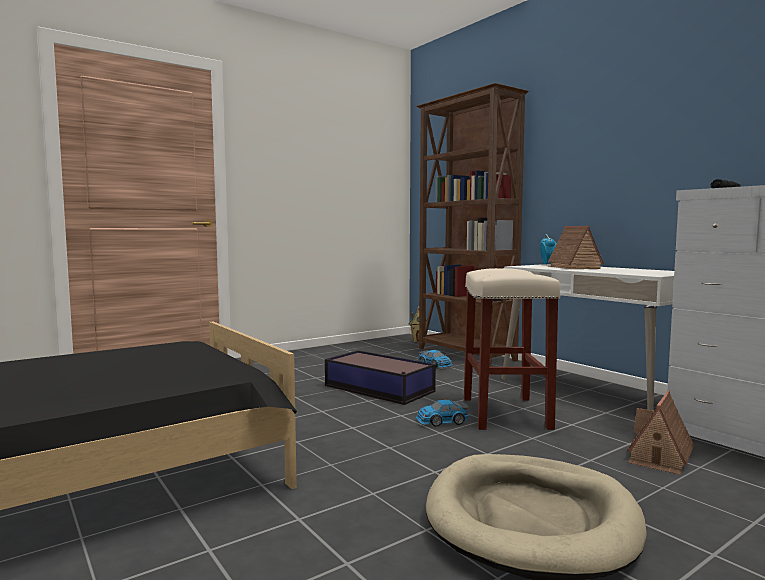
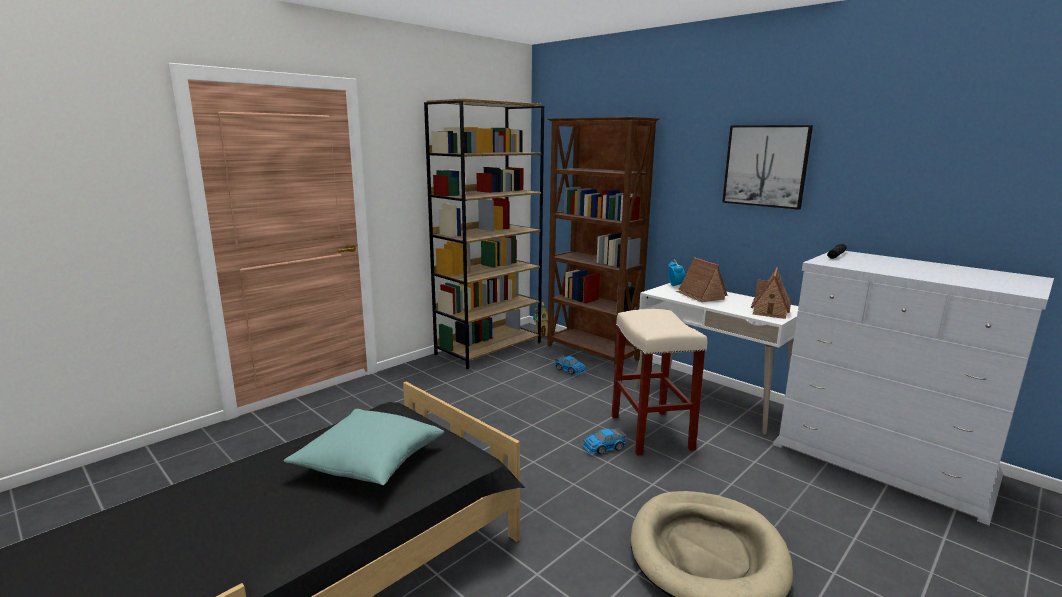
camera: 10 degrees left, 10 degrees up
storage box [325,350,436,405] -> none
toy house [626,390,694,475] -> toy house moved to [751,267,791,319]
none -> turquoise pillow [284,409,444,485]
none -> brown bookcase [424,98,544,369]
none -> picture [722,125,813,210]

